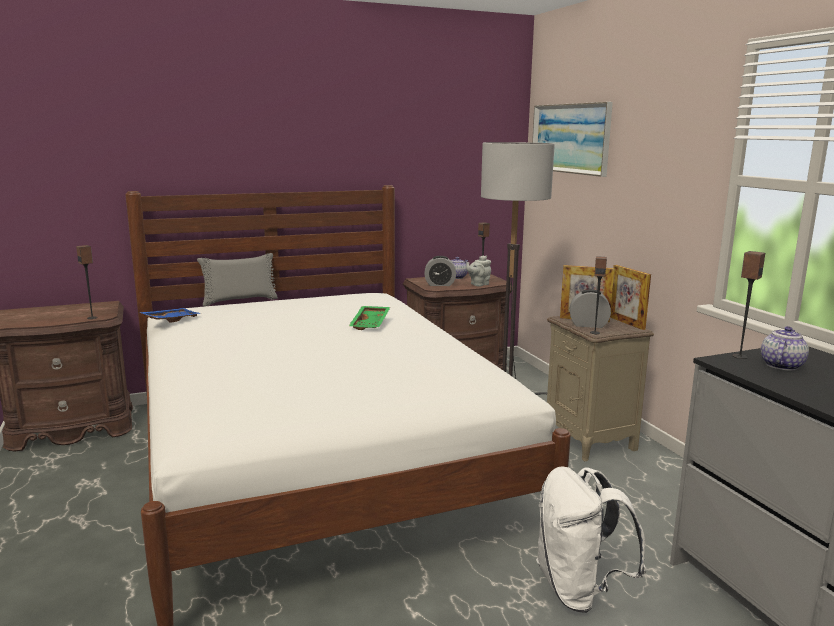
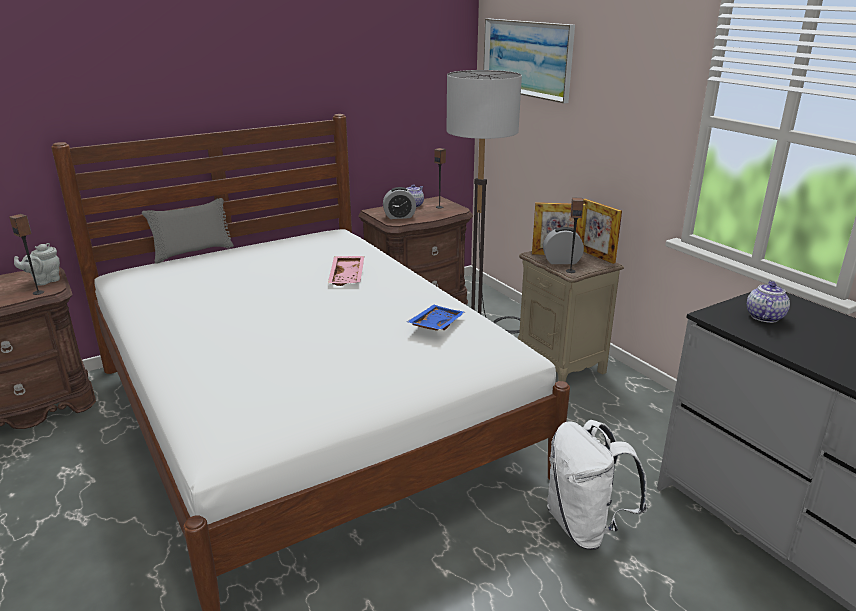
camera: 10 degrees left, 10 degrees up
blue tray [139,308,201,323] -> blue tray moved to [407,305,465,331]
green tray [349,306,390,330] -> pink tray [328,256,364,286]
grey teapot [466,255,491,287] -> grey teapot moved to [14,243,60,286]
speaker [733,251,765,359] -> none

